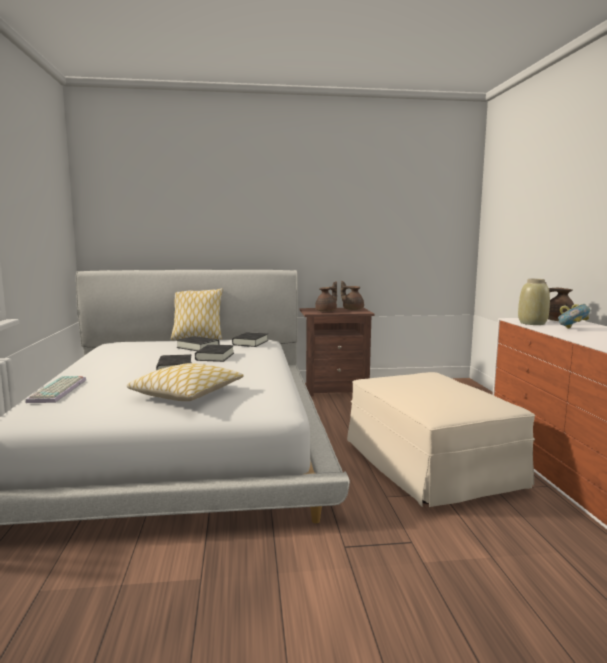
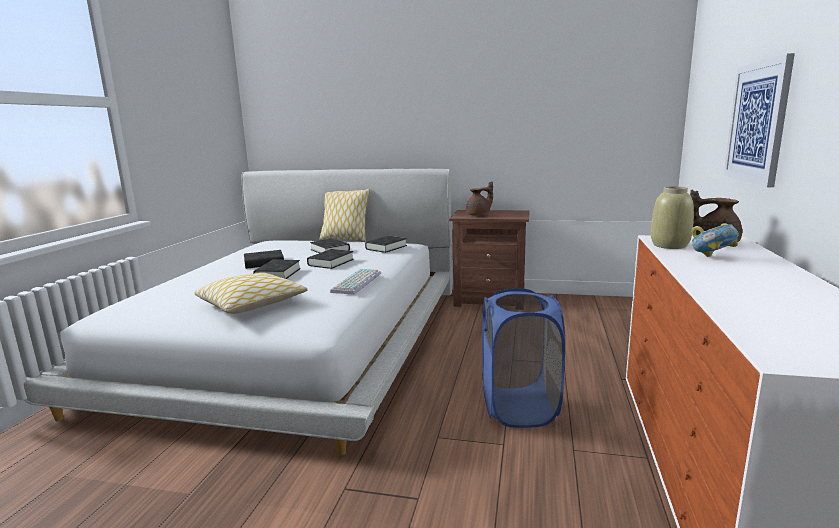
camera: 20 degrees right, 5 degrees up
keyboard [26,376,86,403] -> keyboard moved to [330,269,381,295]
brown teapot [341,281,364,310] -> none
beige ottoman [347,372,535,507] -> blue laundry basket [482,288,565,428]
none -> black book [244,250,284,269]
none -> picture [724,53,795,187]

